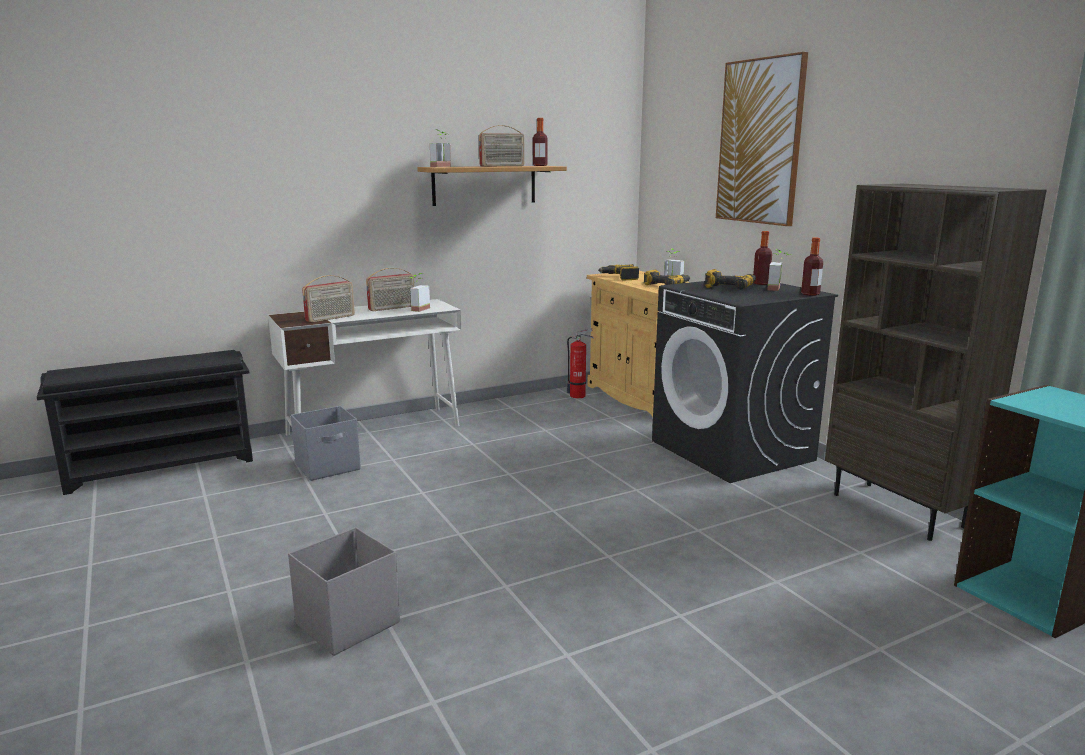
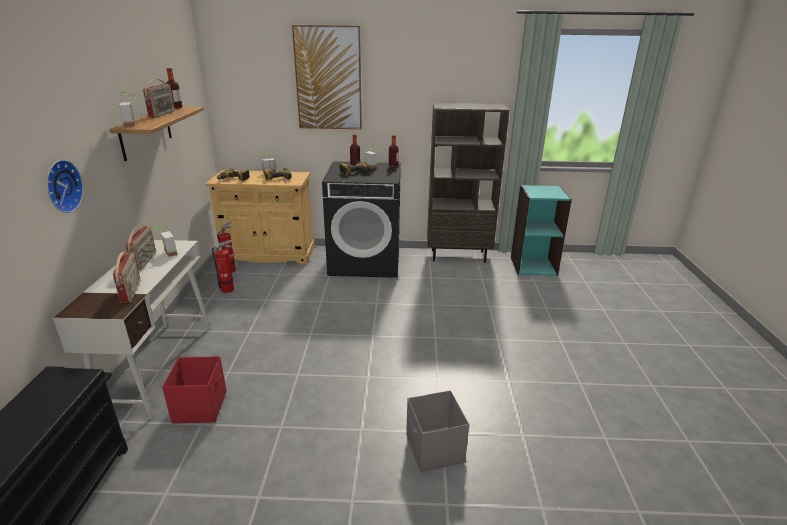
camera: 60 degrees left, 10 degrees up
grey storage box [291,406,361,481] -> red storage box [162,356,227,424]
none -> wall clock [46,160,84,213]
none -> fire extinguisher [212,240,234,293]

